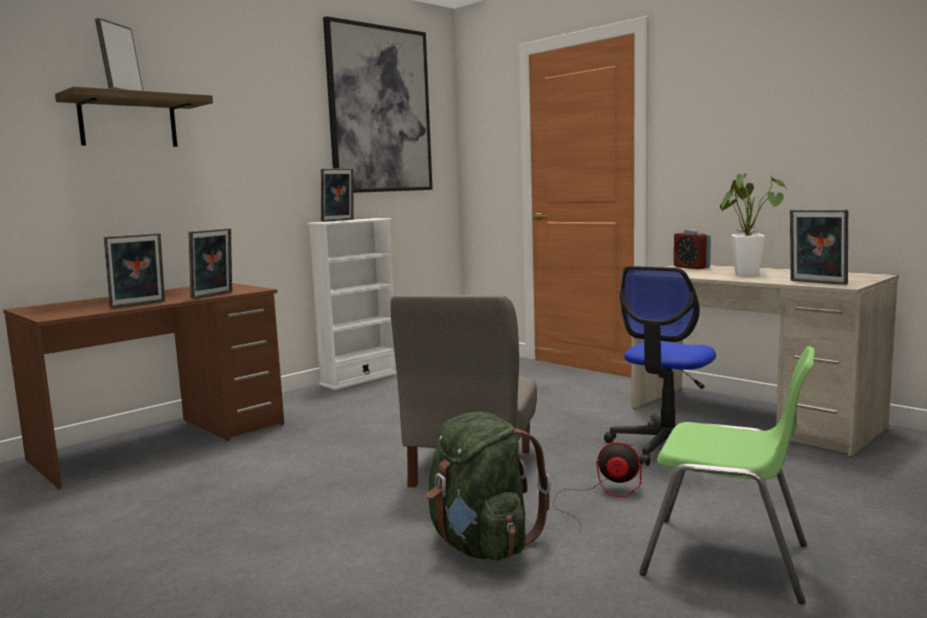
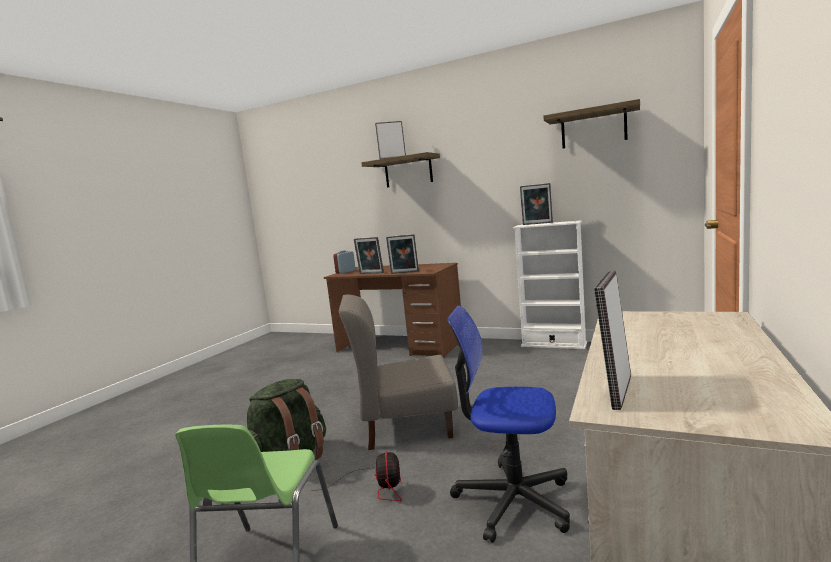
camera: 70 degrees right, 0 degrees up
picture [323,16,433,193] -> shelf [543,99,640,149]
alarm clock [674,229,711,269] -> alarm clock moved to [333,250,356,274]
potted plant [720,173,787,276] -> none

